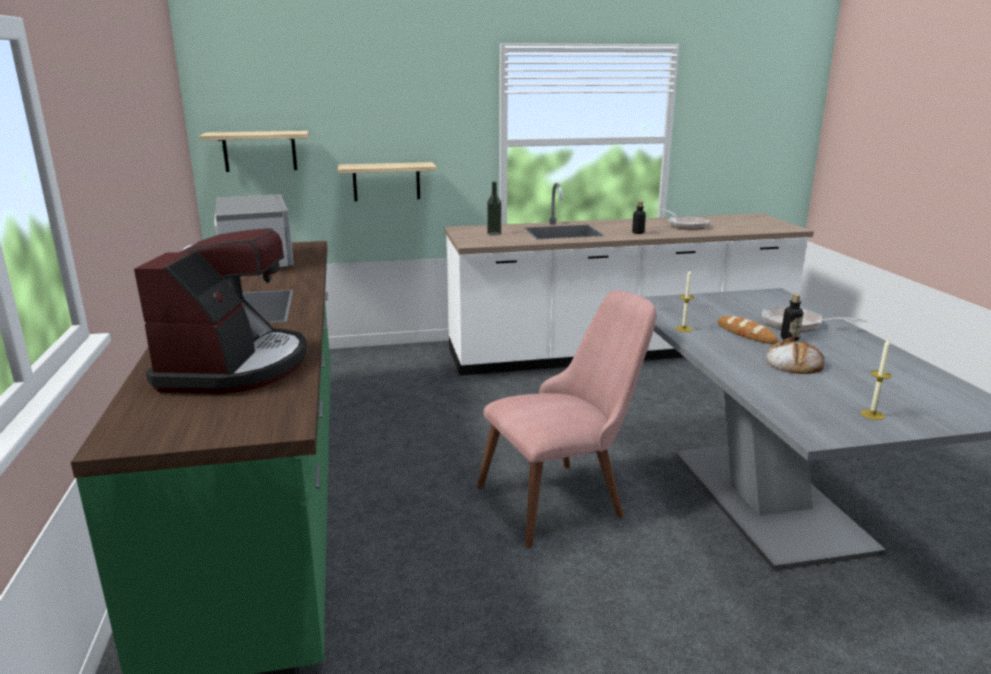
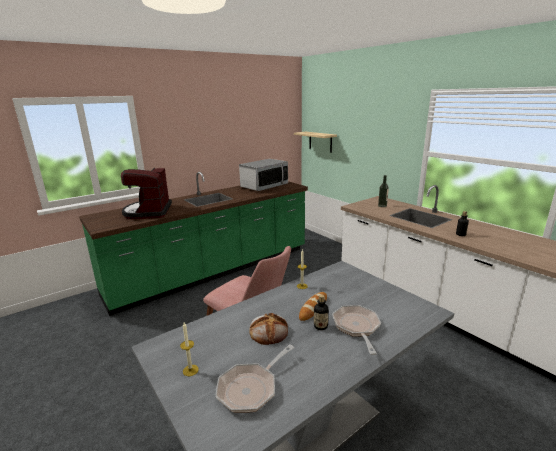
camera: 65 degrees right, 0 degrees up
coffee machine [134,228,307,394] -> coffee machine turned 105 degrees clockwise [121,168,172,219]
shelf [338,162,437,202] -> none
frying pan [660,209,709,230] -> frying pan moved to [215,345,294,413]

